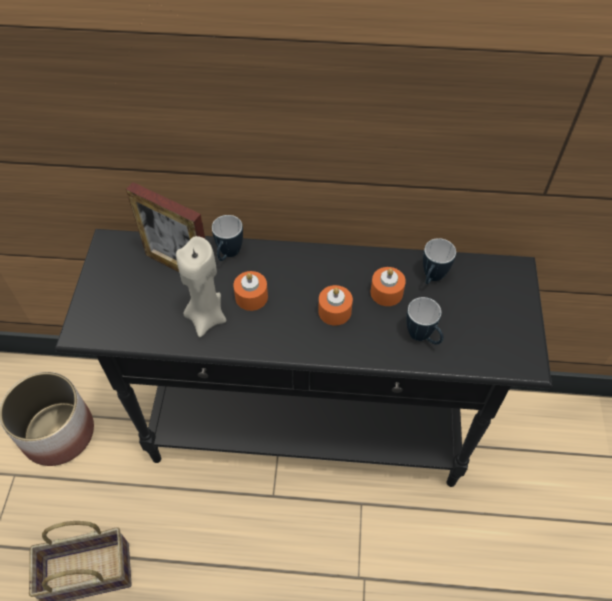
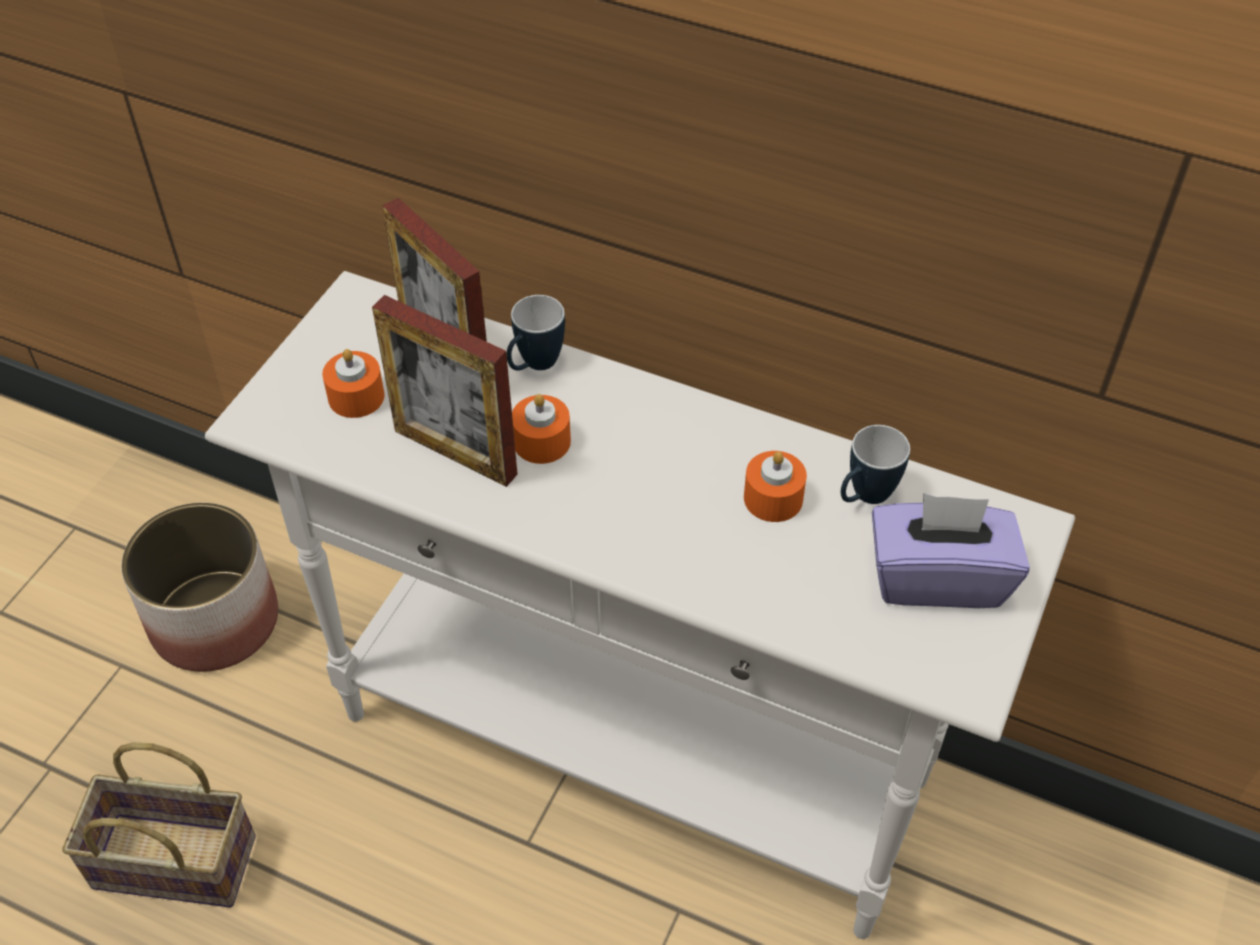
camera: 20 degrees right, 5 degrees down
black console table [55,229,552,487] -> white console table [205,271,1075,939]
beige candle [176,236,226,337] -> picture frame [372,295,518,487]
orange candle [318,285,353,326] -> orange candle moved to [322,349,385,418]
mug [406,297,444,345] -> none
none -> purple tissue box [872,493,1030,608]

